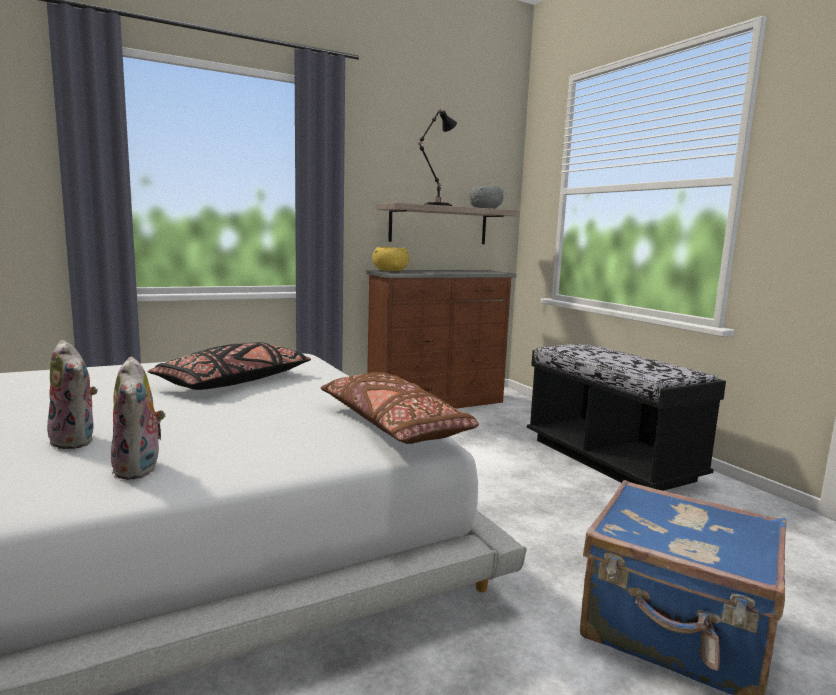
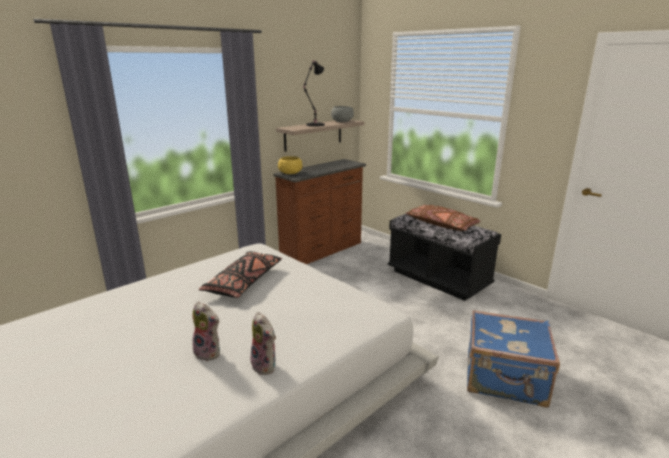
camera: 15 degrees left, 10 degrees up
brown pillow [321,372,479,444] -> brown pillow moved to [405,205,481,231]

